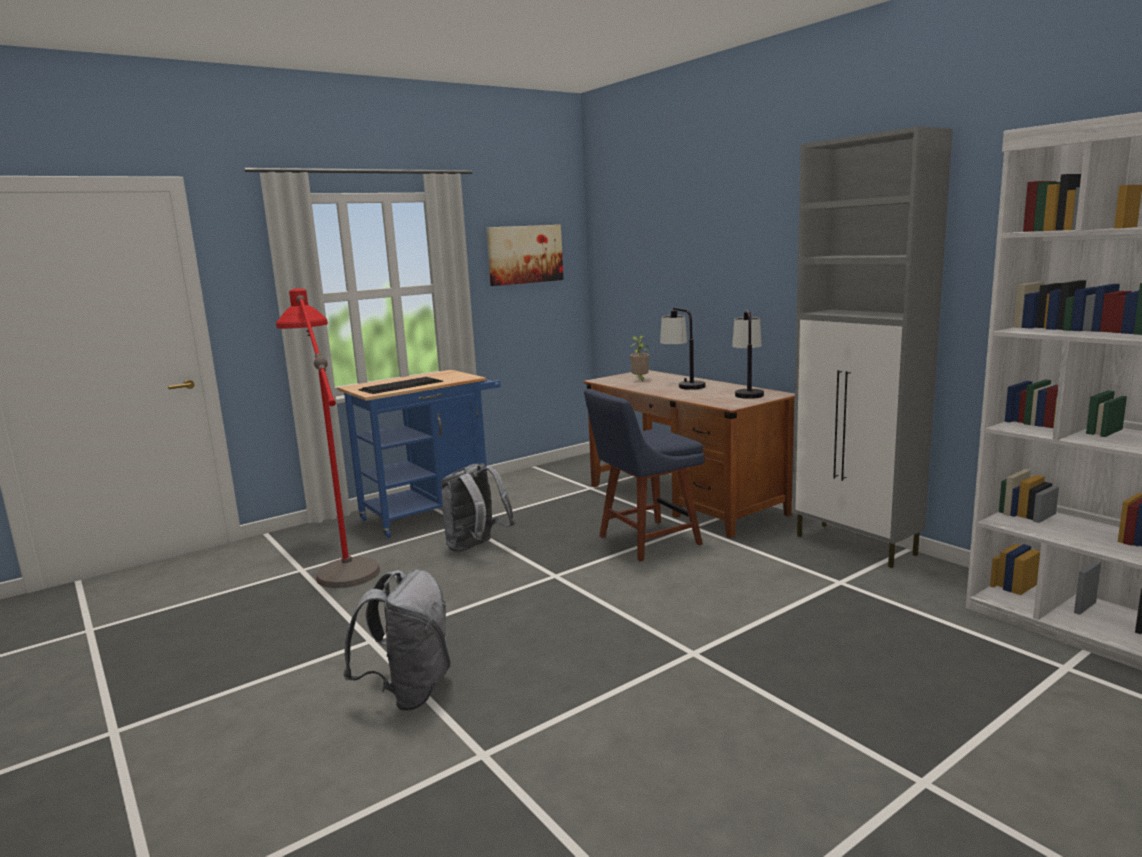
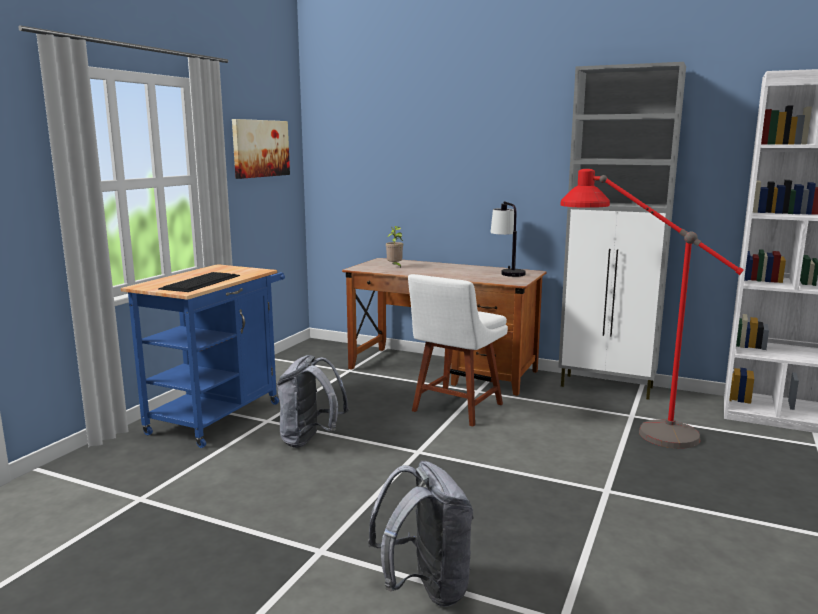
camera: 30 degrees left, 0 degrees up
red floor lamp [276,288,380,588] -> red floor lamp moved to [561,169,744,449]
blue chair [584,389,705,562] -> white chair [408,274,508,427]
table lamp [660,308,705,390] -> none

